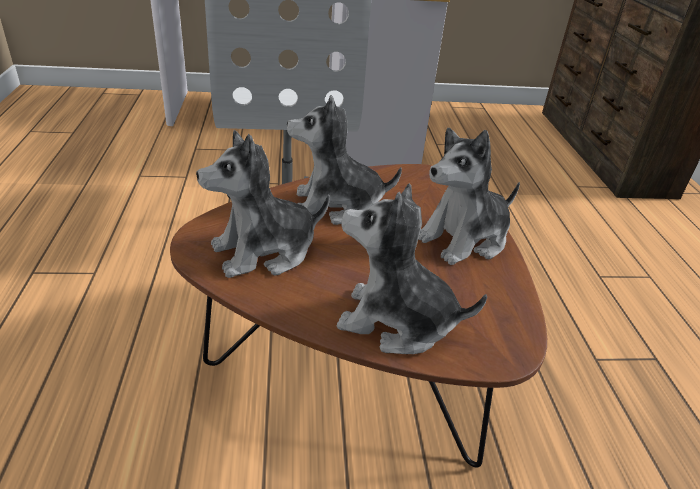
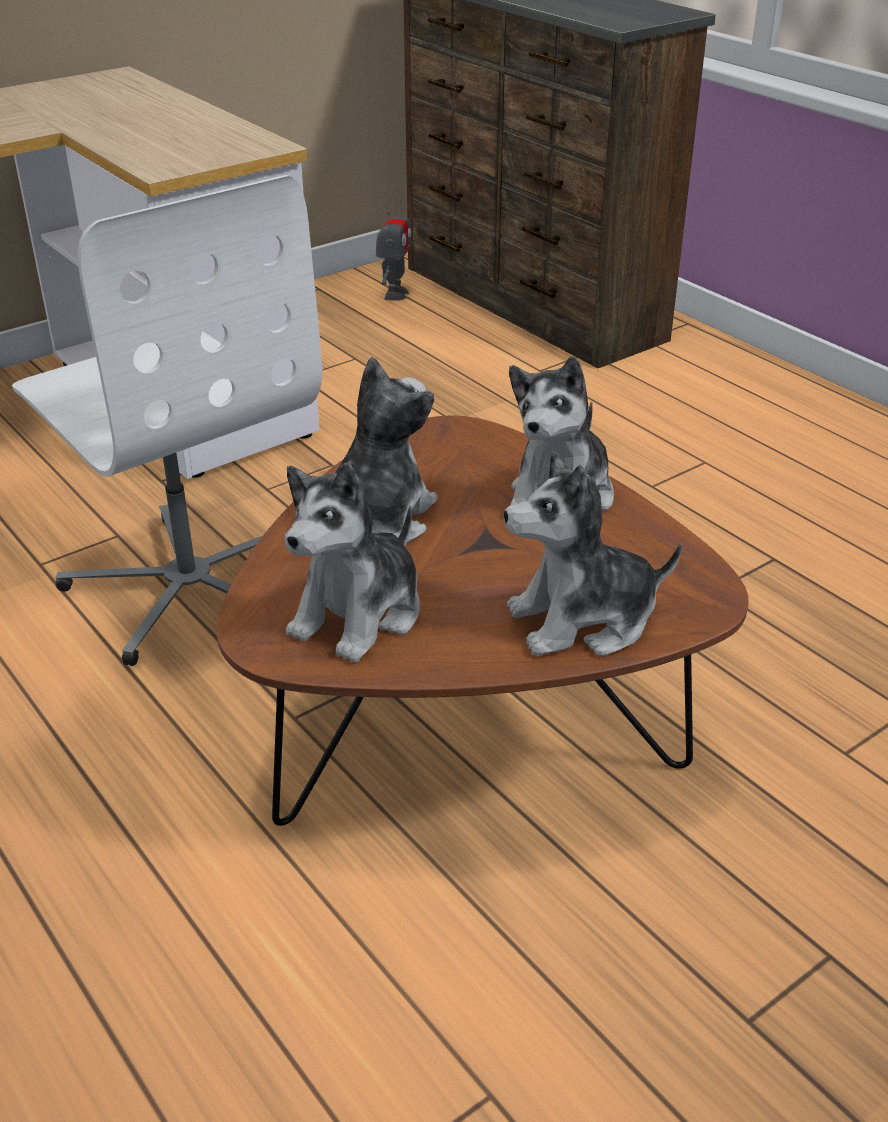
camera: 30 degrees left, 0 degrees up
plush toy [287,95,402,225] -> plush toy turned 150 degrees clockwise [335,357,438,543]
none -> toy robot [376,198,412,301]

